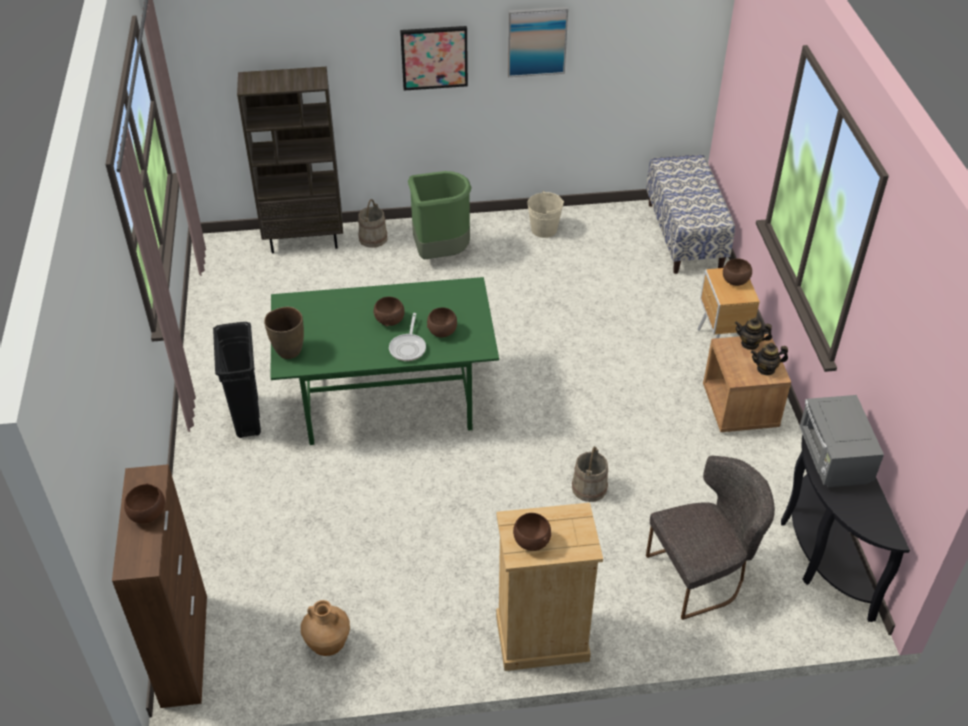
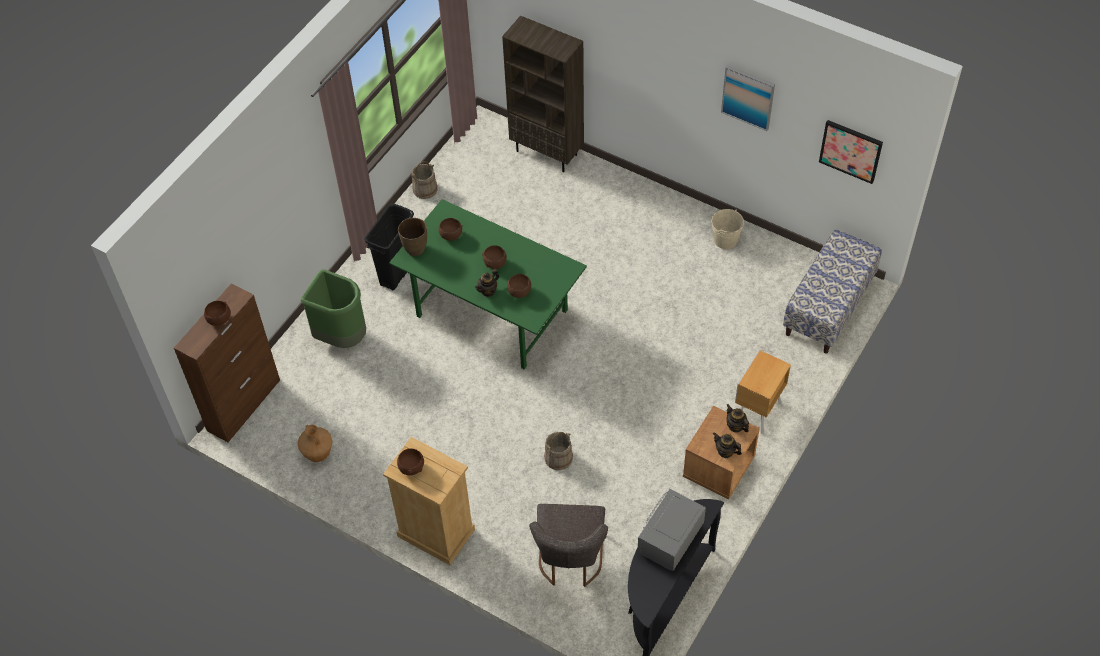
camera: 40 degrees right, 10 degrees up
beige bucket [358,199,387,248] -> beige bucket moved to [411,161,438,199]
frying pan [389,313,426,361] -> teapot [475,269,499,297]
picture [400,26,468,91] -> picture moved to [819,120,883,184]
green trash can [408,171,472,260] -> green trash can moved to [301,269,366,348]
grey chair [646,456,775,620] -> grey chair turned 75 degrees clockwise [529,504,608,587]
brown bowl [723,258,752,286] -> brown bowl moved to [439,218,463,241]

